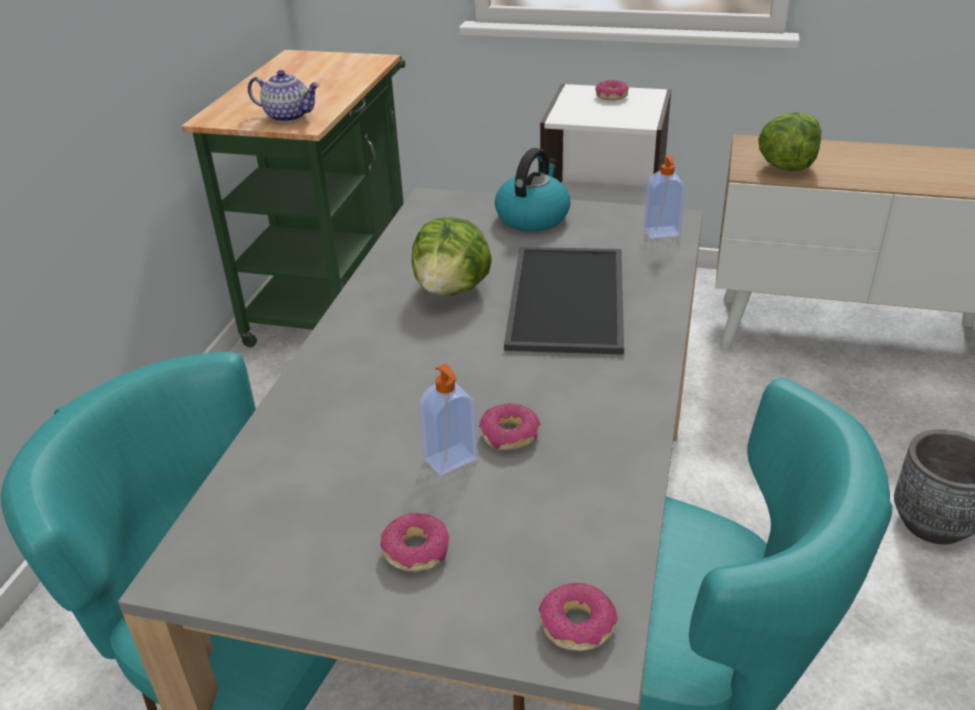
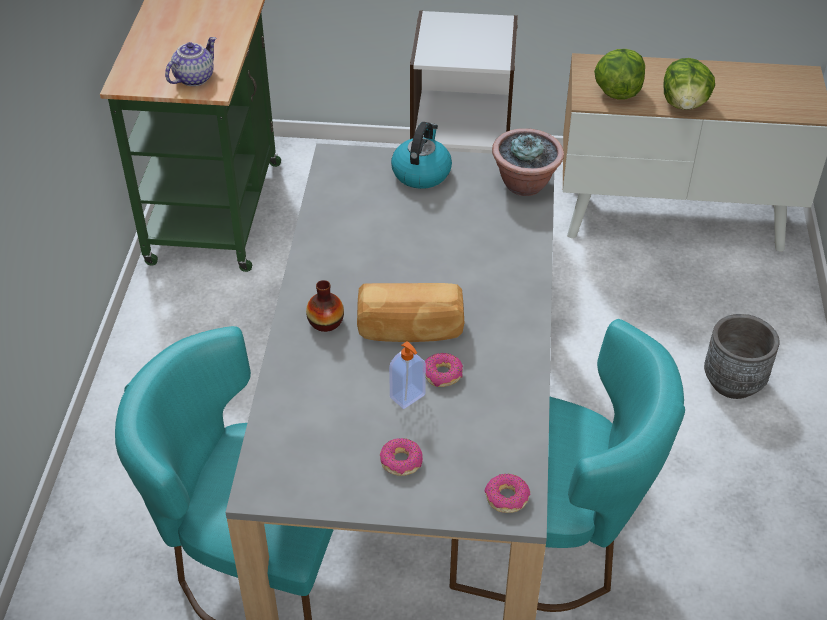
camera: 10 degrees left, 10 degrees up
teapot [248,70,320,123] -> teapot turned 60 degrees counterclockwise [165,37,216,86]
lettuce [412,217,492,295] -> lettuce moved to [663,58,715,110]
tray [504,247,624,355] -> none
donut [595,80,629,100] -> none
soap dispenser [644,155,685,238] -> potted plant [492,128,564,196]
none -> vase [306,280,344,332]
none -> bread [357,283,464,342]

